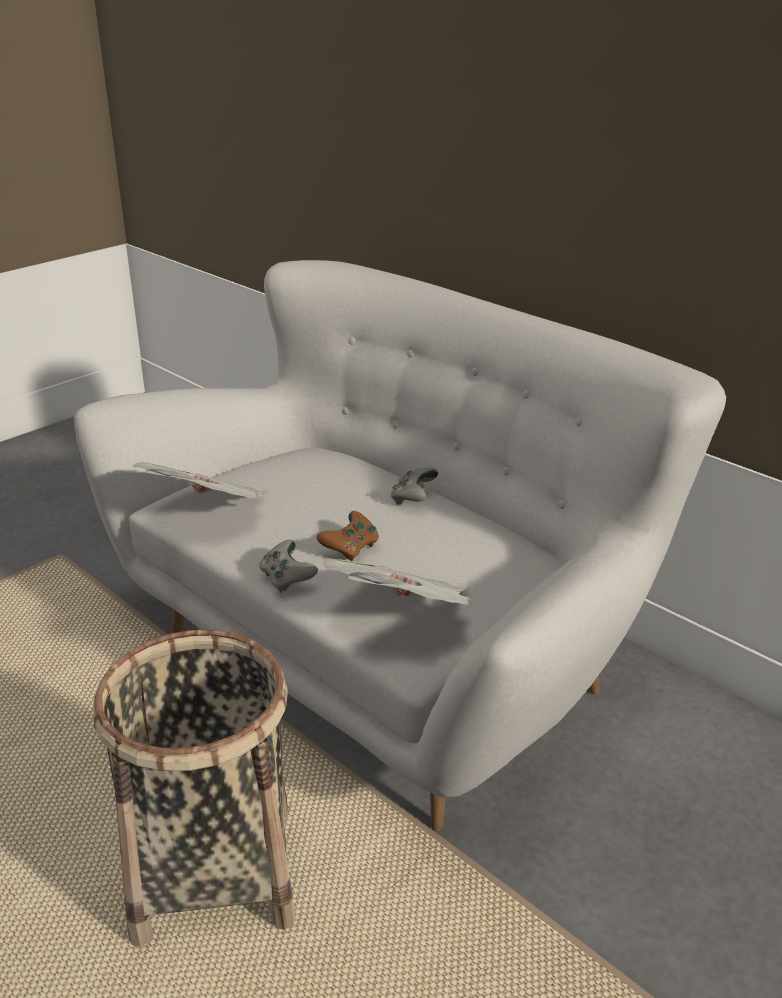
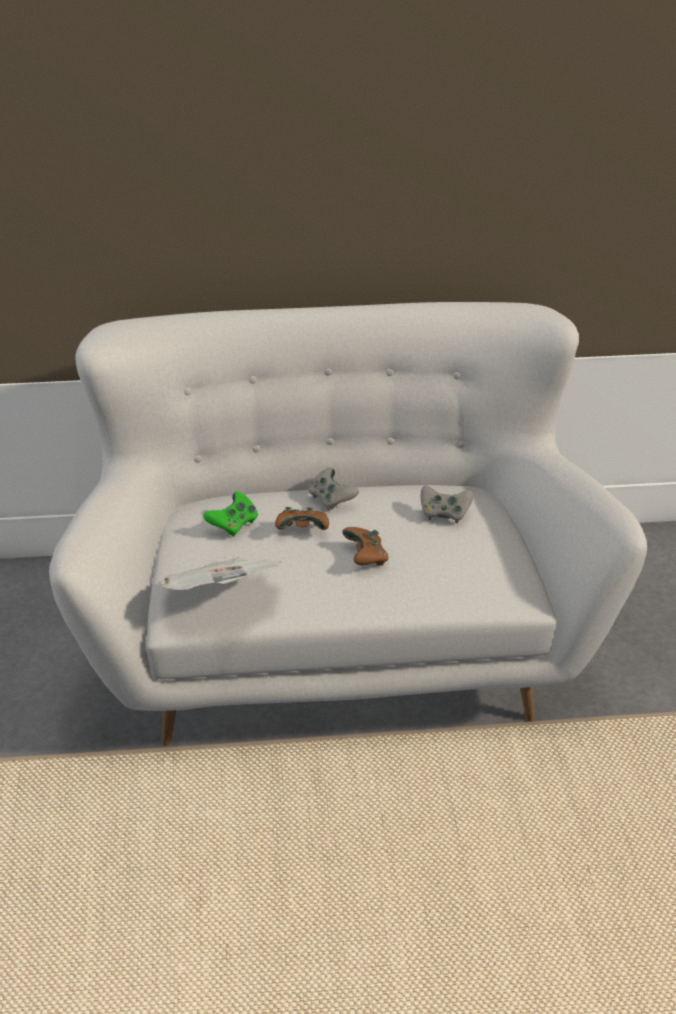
camera: 50 degrees left, 5 degrees up
basket [93,630,295,947] -> none
grey game controller [259,539,318,593] -> grey game controller moved to [421,485,473,523]
newspaper [323,559,473,606] -> none
none -> green game controller [203,491,258,537]
none -> brown game controller [275,507,329,530]

